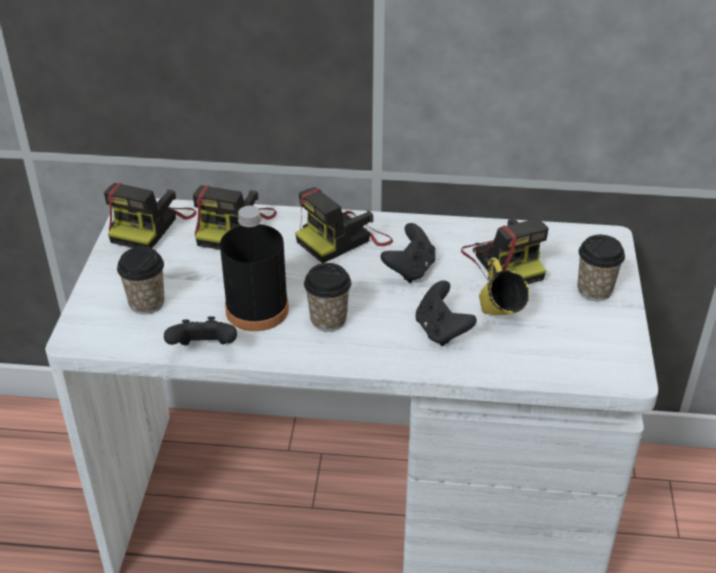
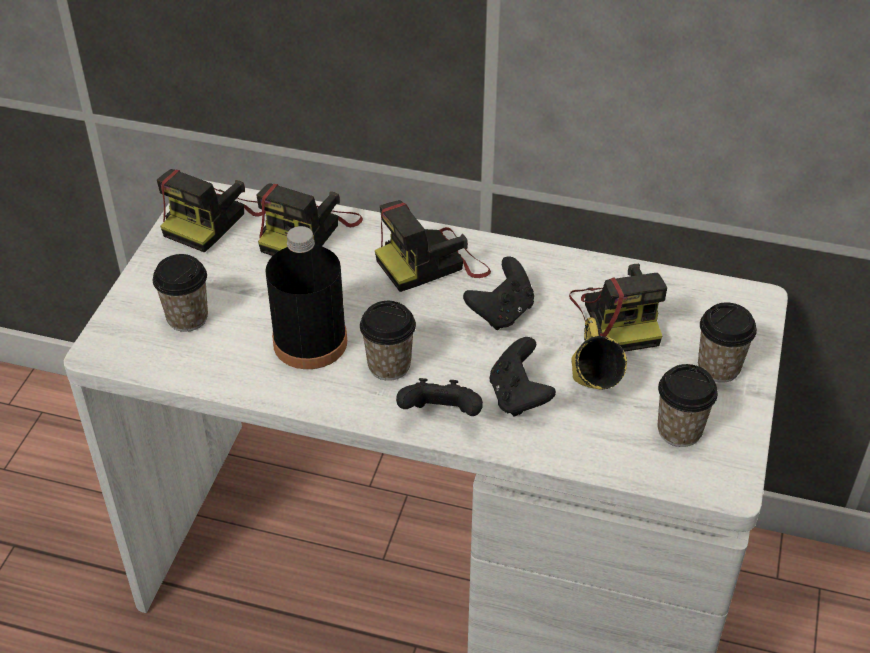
camera: 10 degrees right, 5 degrees up
black game controller [164,316,237,346] -> black game controller moved to [396,378,483,416]
none -> cup [658,364,718,447]

